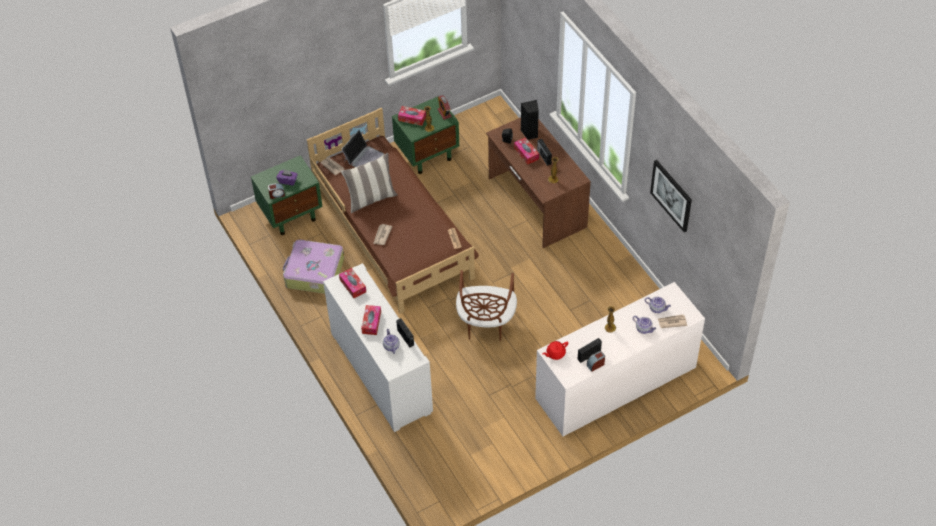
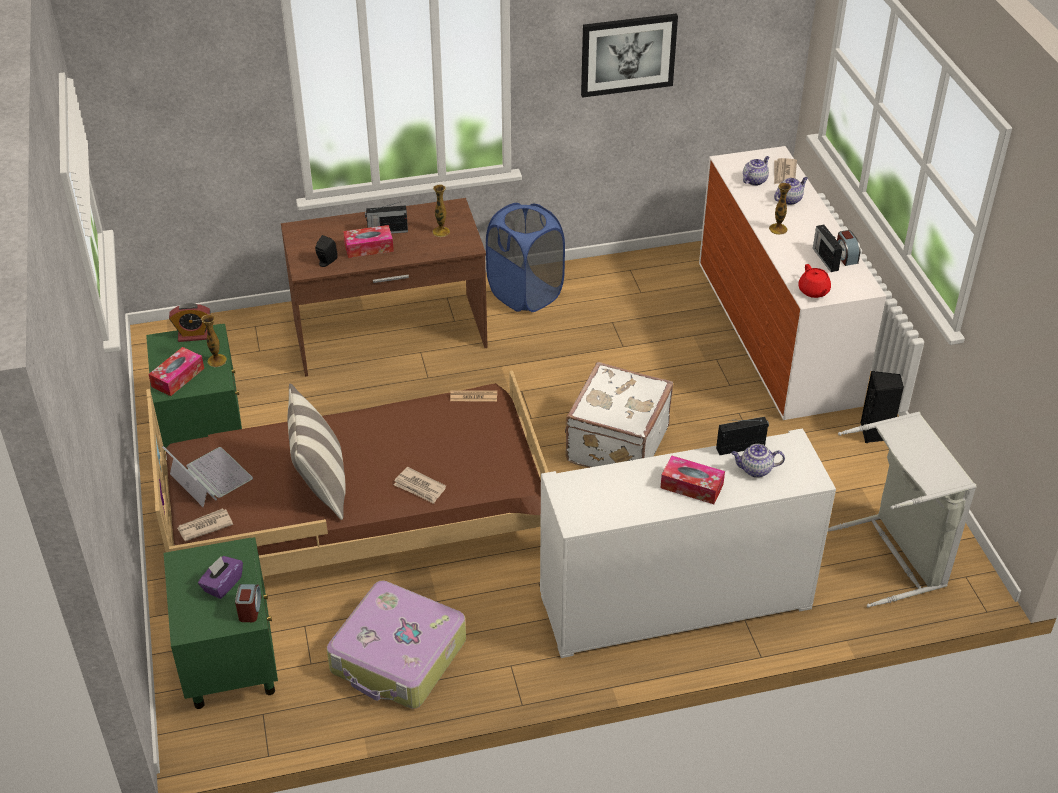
camera: 75 degrees left, 10 degrees down
tissue box [339,268,366,298] -> none
brown chair [456,270,517,342] -> white suitcase [565,362,673,468]
black speaker [521,100,539,140] -> black speaker moved to [861,371,904,443]
none -> blue laundry basket [486,203,565,312]
none -> grey laundry basket [827,412,977,608]

